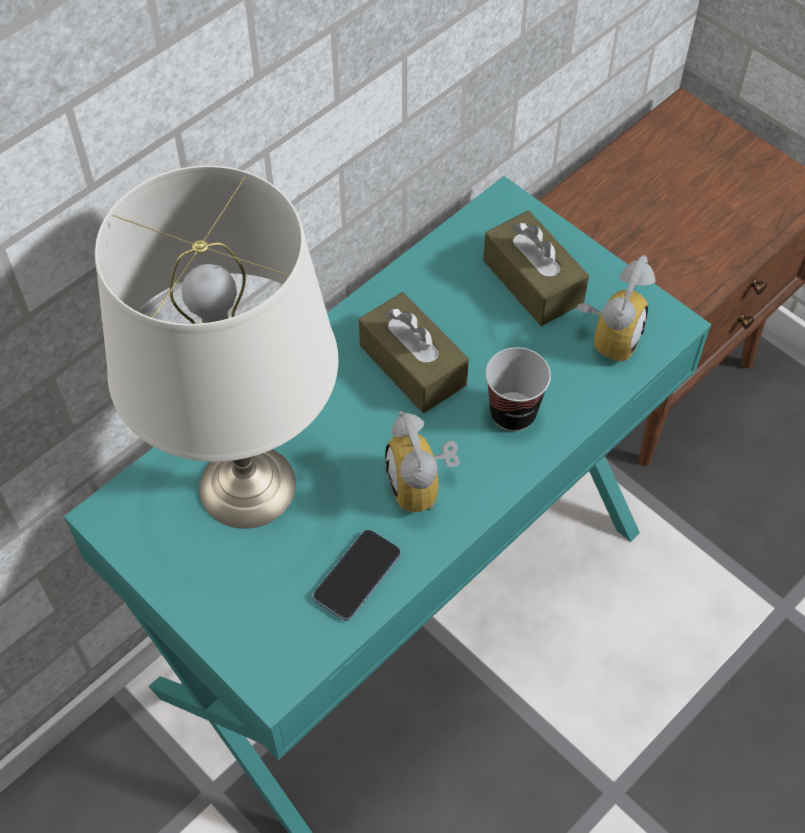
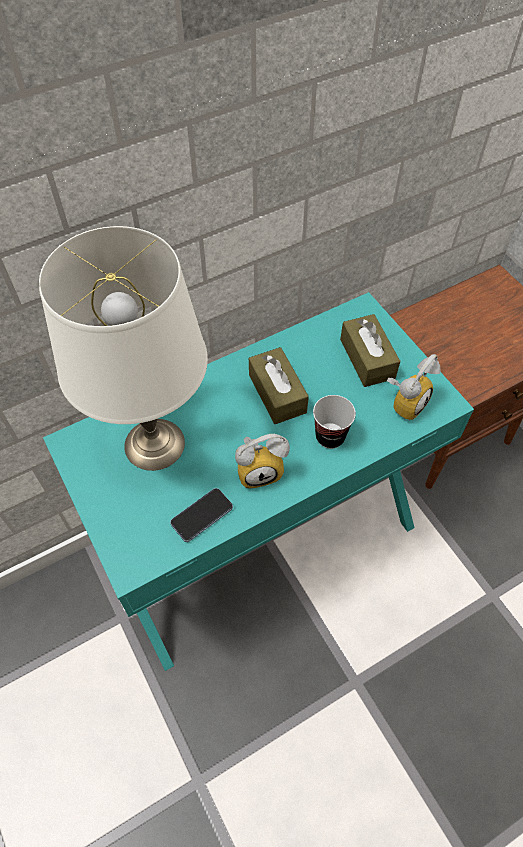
camera: 15 degrees right, 0 degrees up
alarm clock [385,411,460,512] -> alarm clock turned 105 degrees counterclockwise [235,434,290,488]

